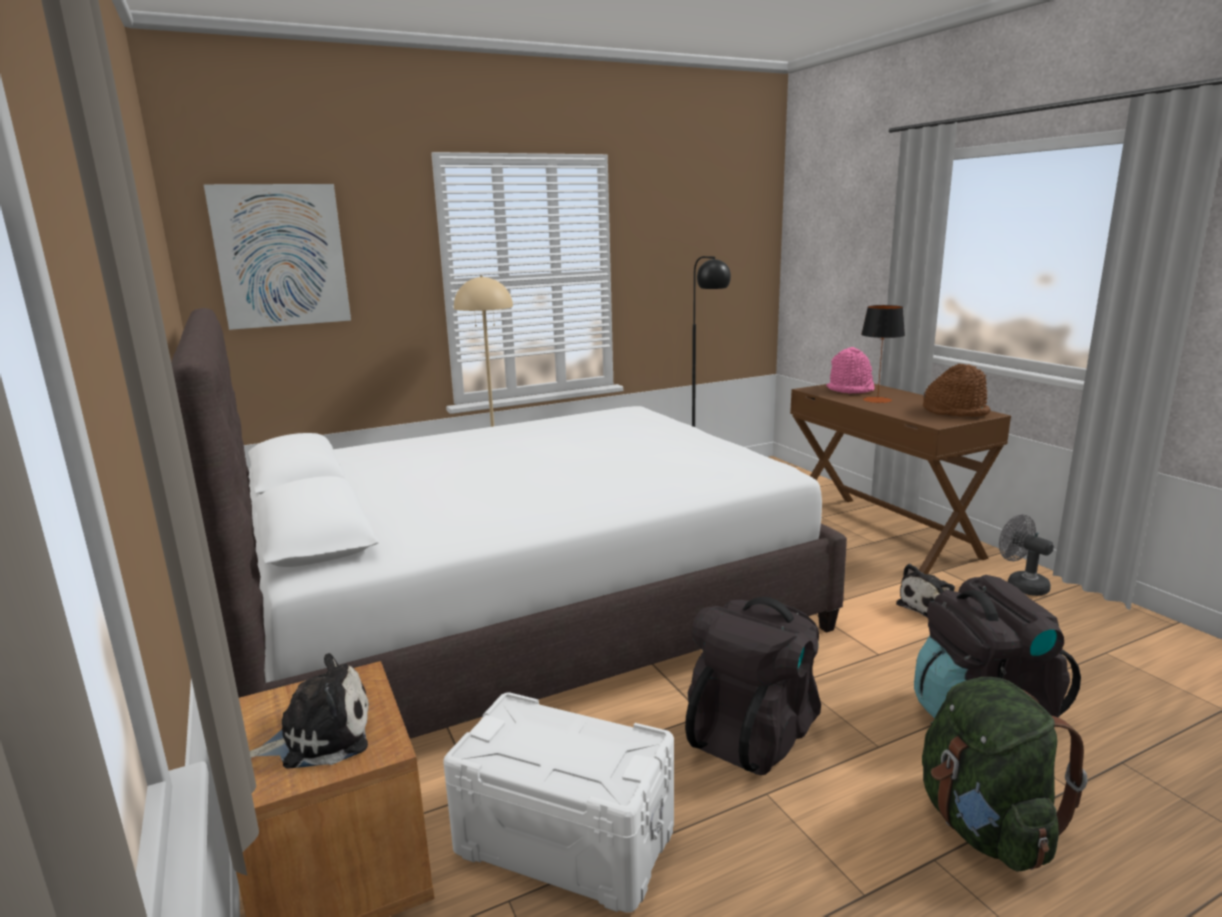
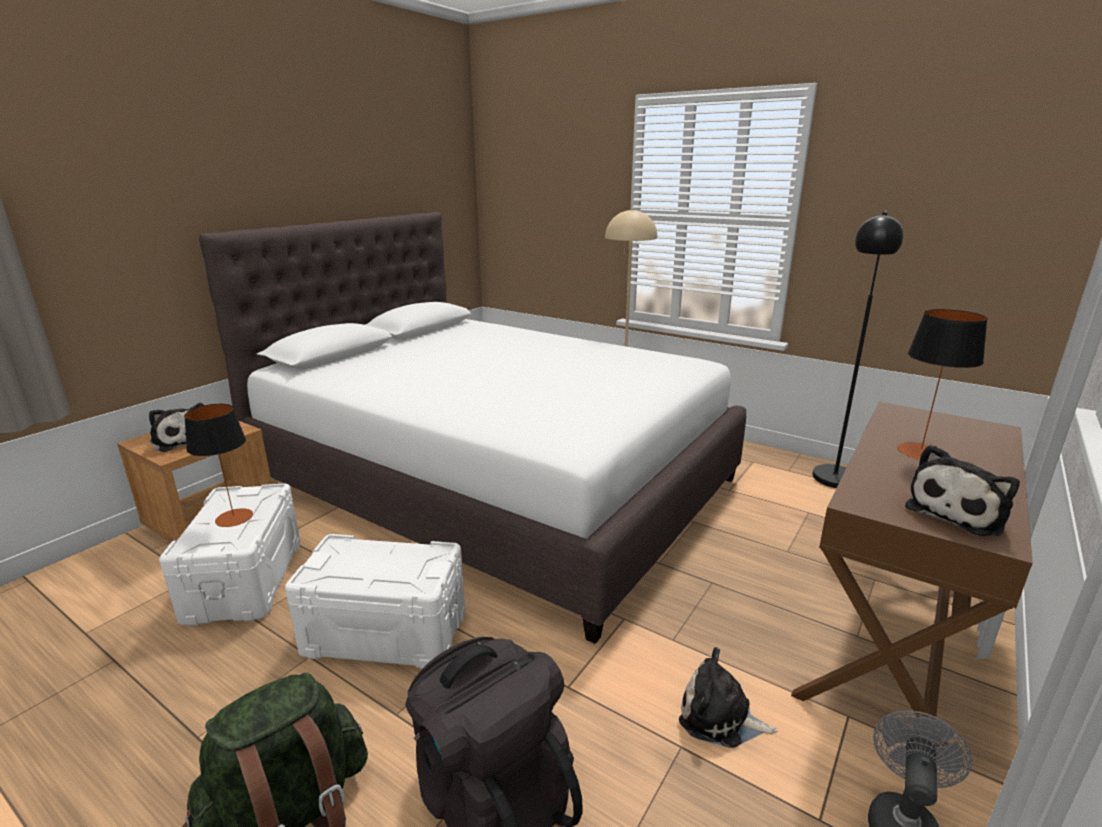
camera: 60 degrees right, 5 degrees up
picture [204,184,351,330] -> none
black backpack [685,597,821,775] -> white storage box [285,534,465,669]
pink hat [826,347,874,394] -> none
brown hat [923,364,990,417] -> plush toy [905,445,1020,536]
none -> table lamp [184,404,253,527]

